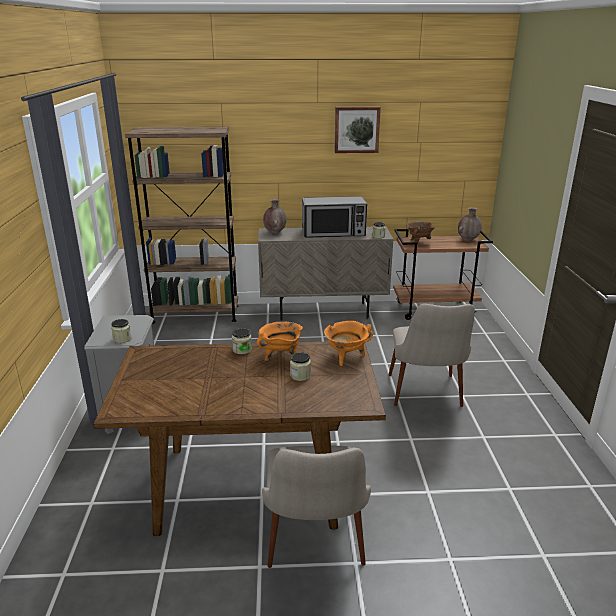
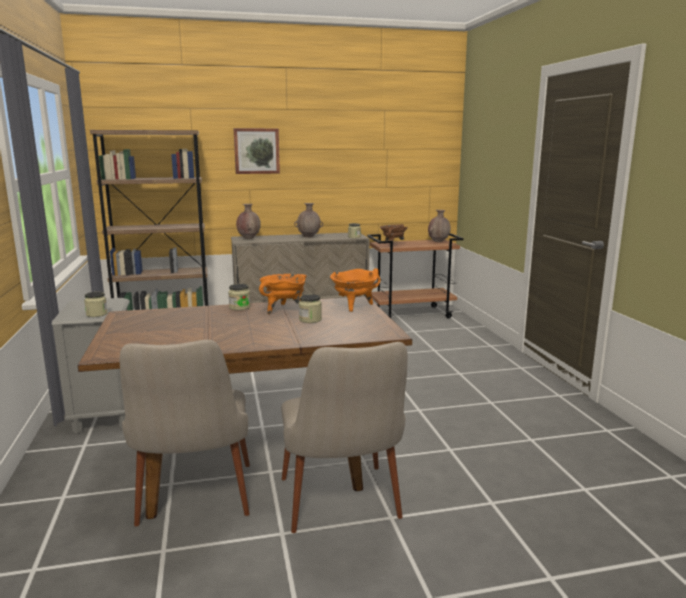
camera: 10 degrees left, 10 degrees down
microwave [302,196,367,238] -> brown vase [294,203,323,237]
picture [334,107,381,153] -> picture moved to [233,128,280,174]
beige chair [388,304,475,407] -> beige chair moved to [120,340,250,526]

